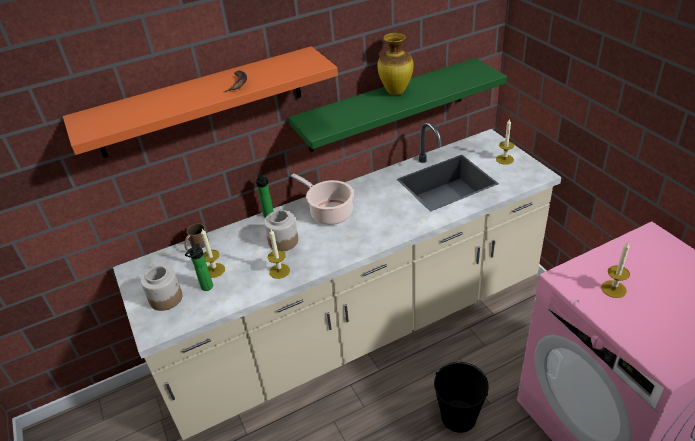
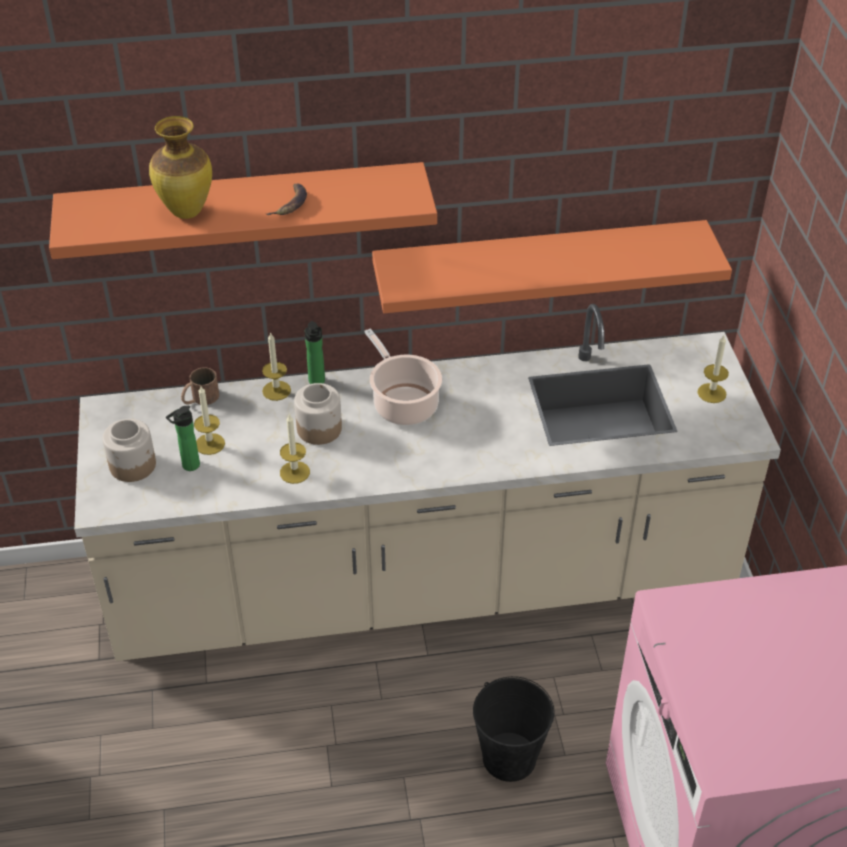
camera: 15 degrees right, 5 degrees up
green shelf [288,58,507,152] -> orange shelf [372,220,732,313]
vase [377,33,414,95] -> vase moved to [149,116,212,219]
candle [601,242,630,298] -> candle moved to [262,332,291,401]

